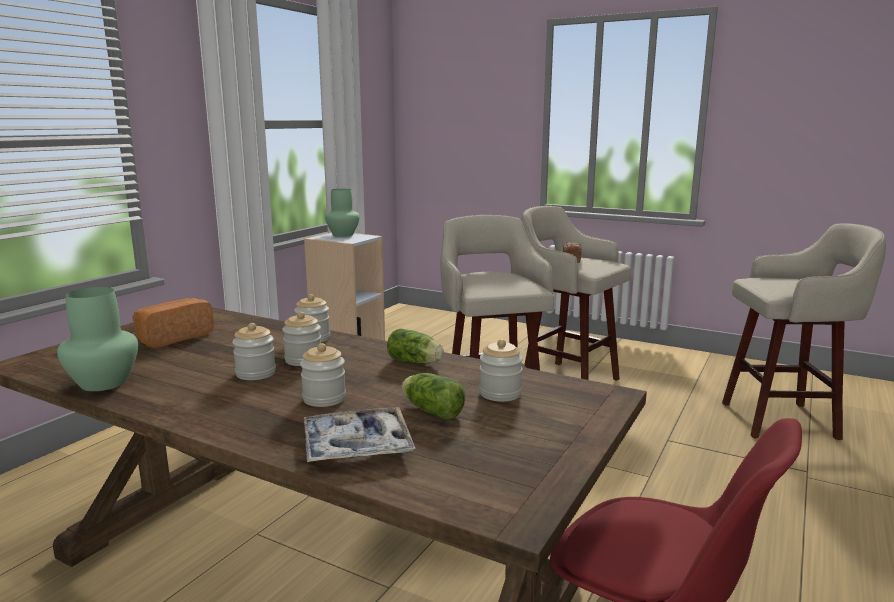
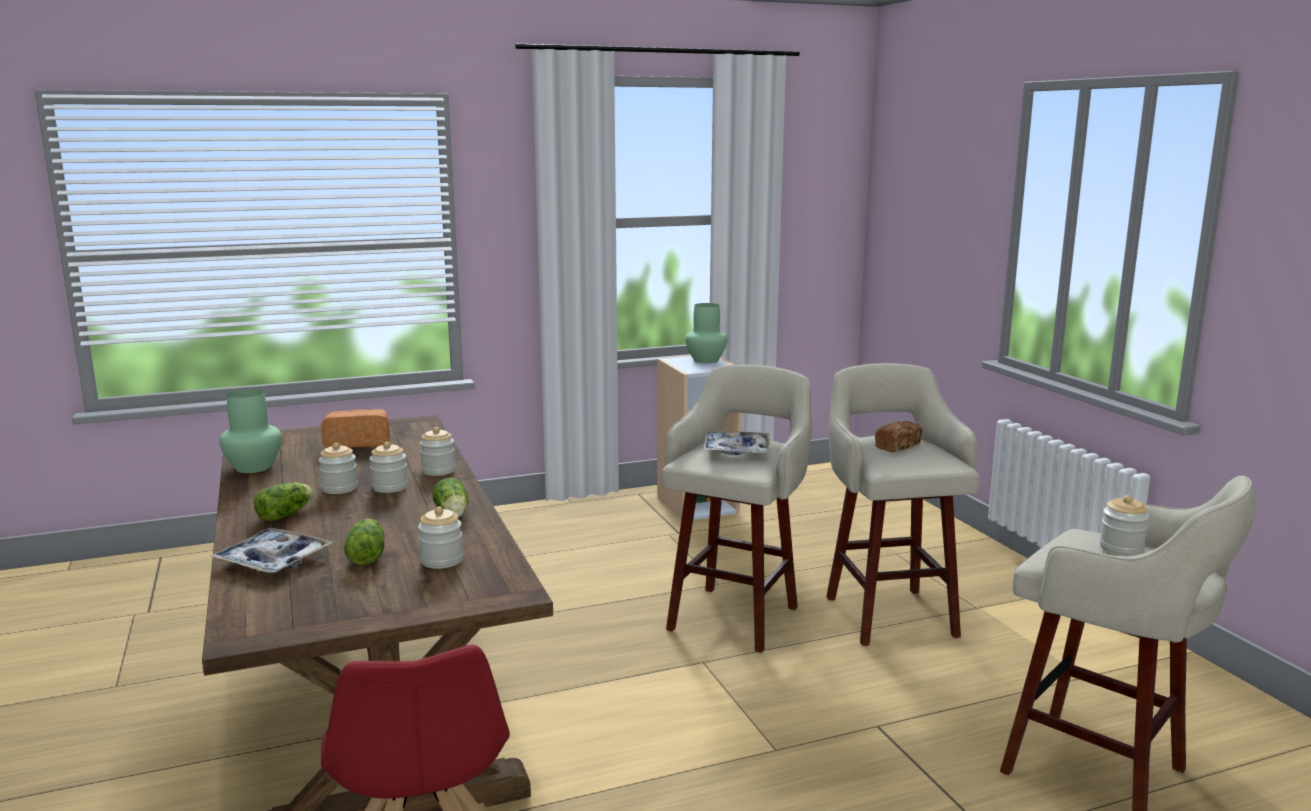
camera: 40 degrees right, 0 degrees up
jar [300,343,346,407] -> jar moved to [1099,495,1149,556]
none -> lettuce [254,482,314,522]
none -> tray [703,431,770,455]

